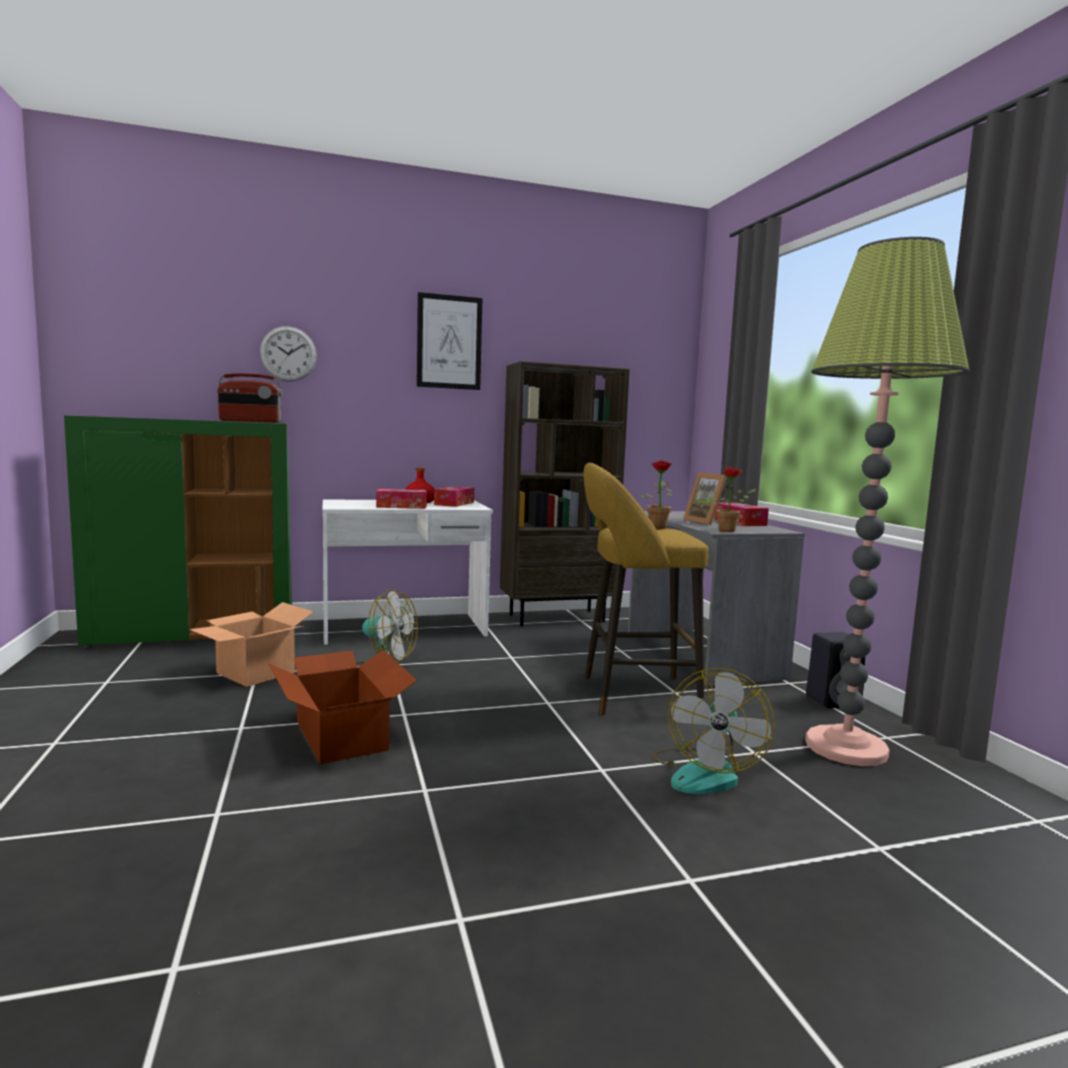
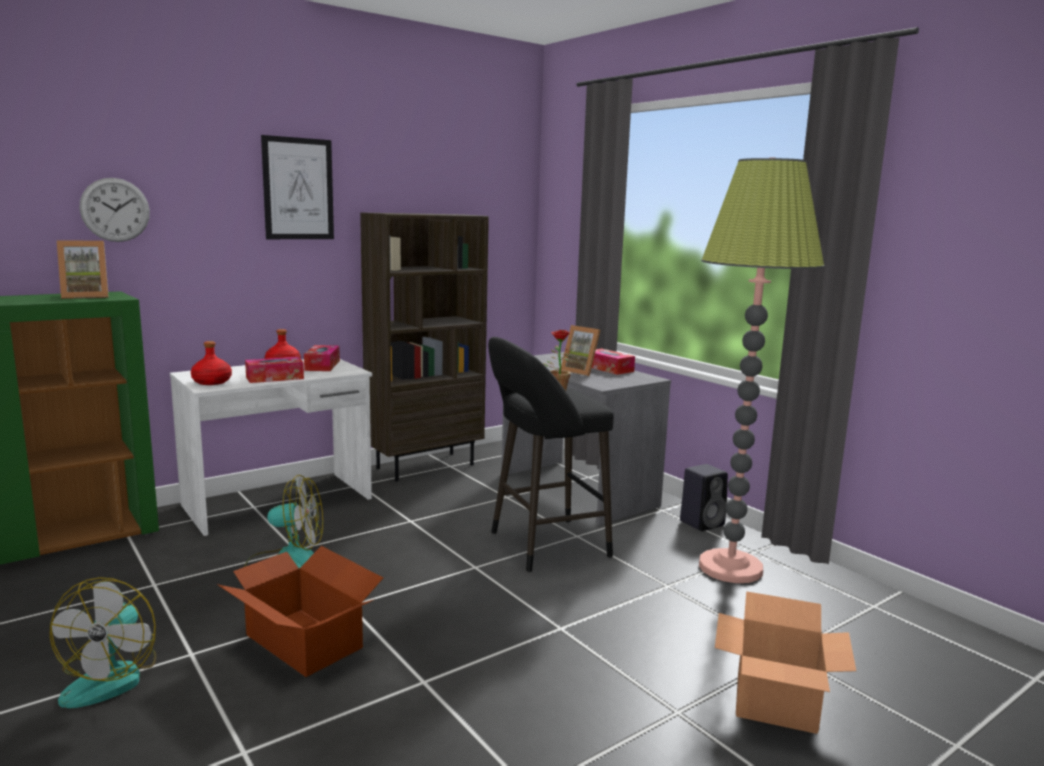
camera: 20 degrees left, 5 degrees up
cardboard box [189,602,313,687] -> cardboard box moved to [715,591,856,734]
radio [217,373,282,423] -> picture frame [57,240,109,299]
yellow stool [583,463,709,715] -> black stool [488,337,614,572]
fan [653,668,775,794] -> fan moved to [50,577,156,708]
potted plant [709,467,756,532] -> none
none -> red bottle [191,341,232,385]

